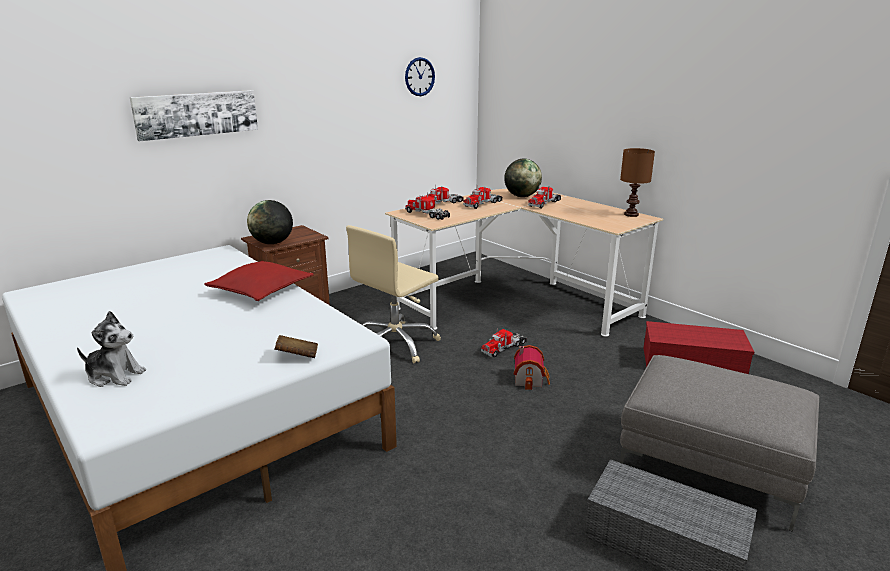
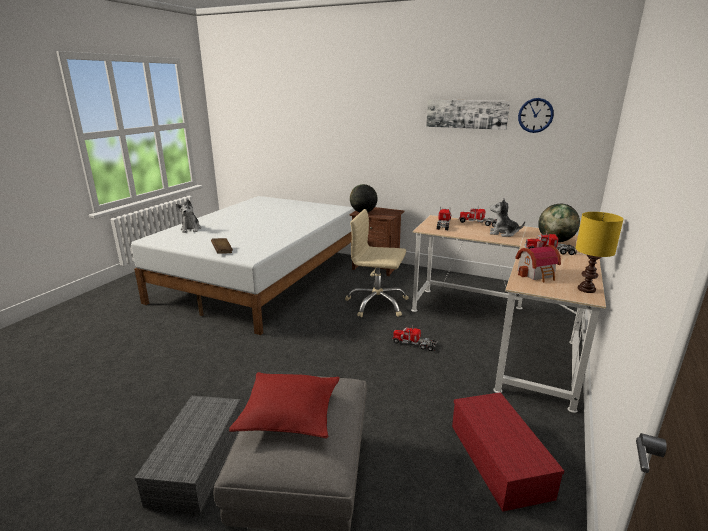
camera: 65 degrees right, 0 degrees up
picture [130,90,258,141] -> picture moved to [426,99,510,130]
red pillow [204,261,314,301] -> red pillow moved to [229,372,340,439]
toy truck [463,185,503,209] -> plush toy [490,199,525,237]
toy house [514,345,550,390] -> toy house moved to [515,241,561,282]
brown table lamp [620,148,655,217] -> yellow table lamp [576,212,624,293]

